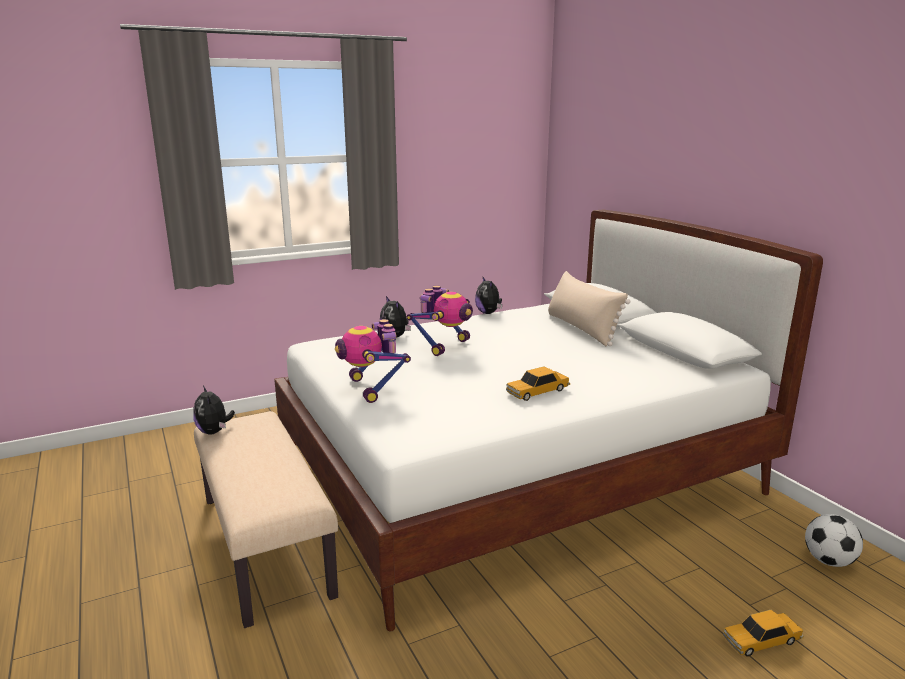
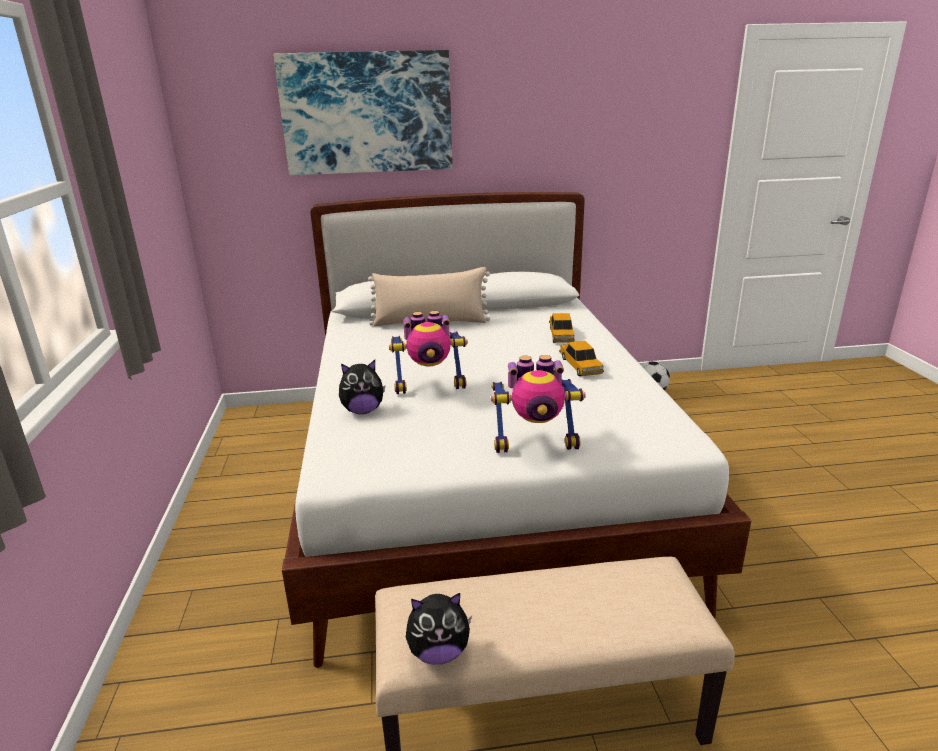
camera: 70 degrees left, 5 degrees up
toy robot [407,286,473,356] -> toy robot turned 120 degrees clockwise [389,311,468,394]
plush toy [475,277,502,314] -> none
toy car [723,610,804,657] -> toy car moved to [549,313,575,343]
none -> picture [273,50,452,175]

